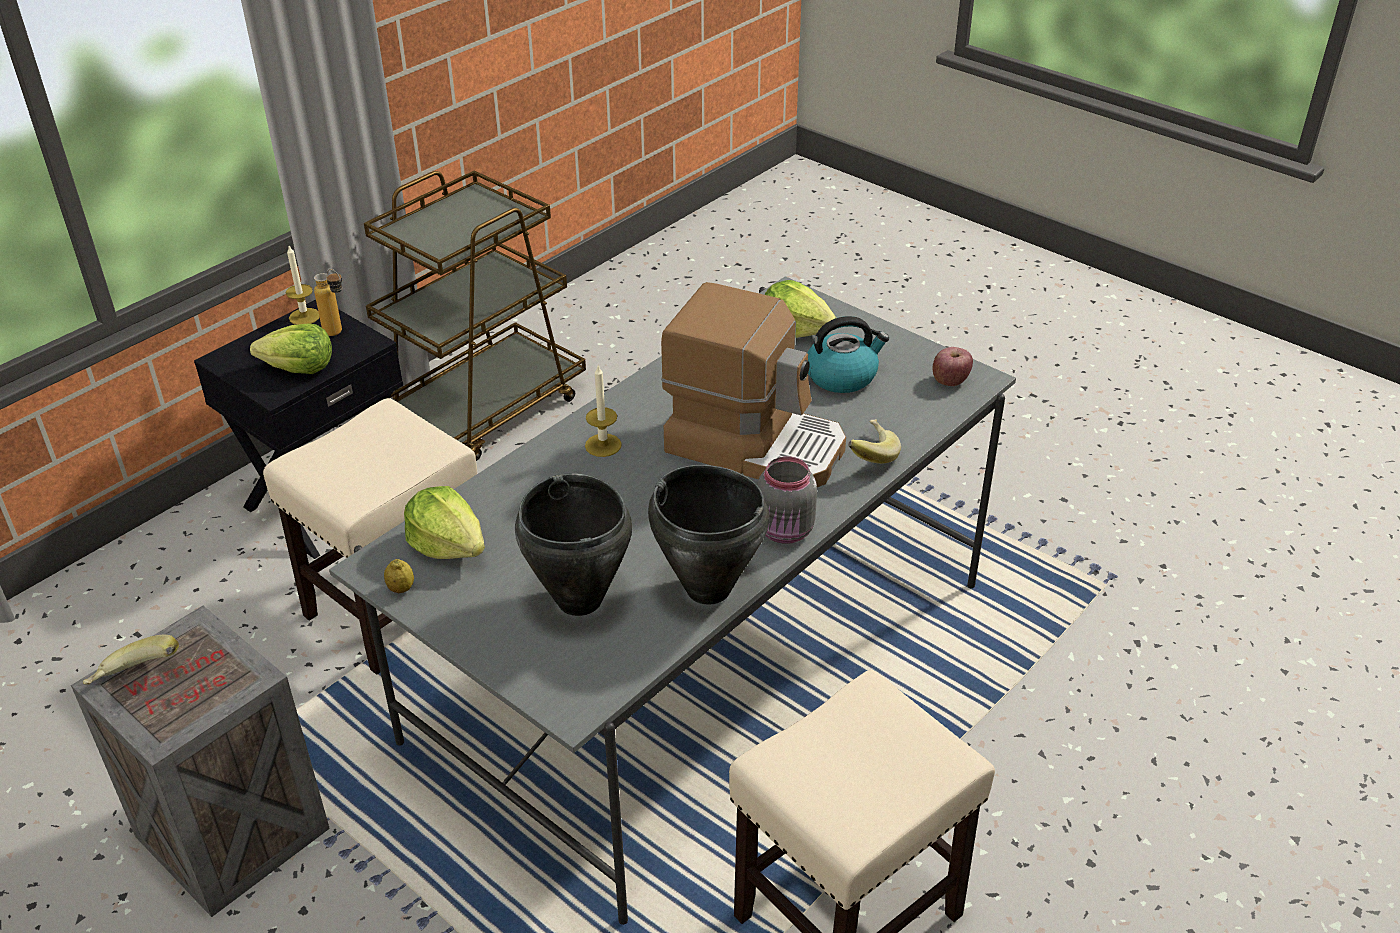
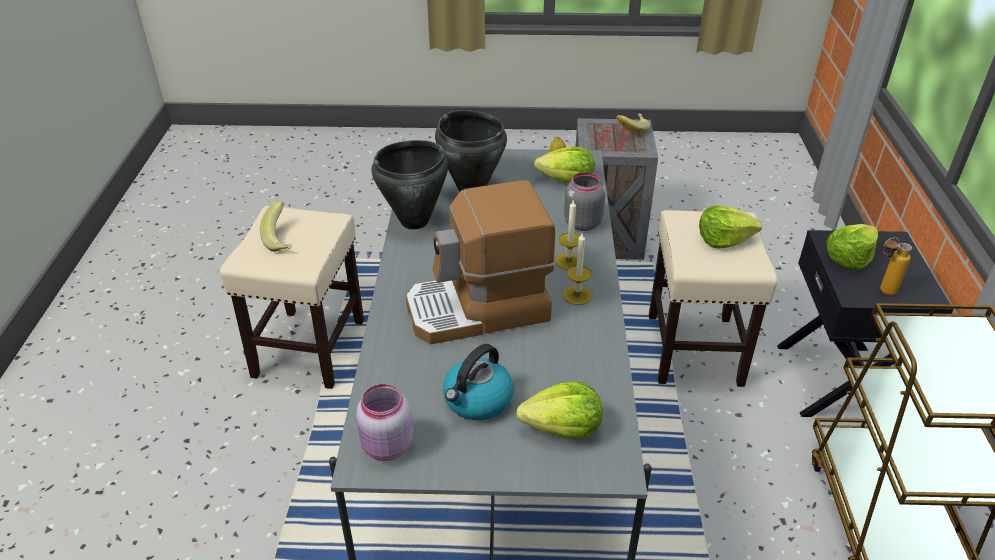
camera: 140 degrees right, 0 degrees up
candle [286,246,319,325] -> candle moved to [563,232,592,305]
grey jar [757,456,817,544] -> grey jar moved to [564,172,605,231]
banana [848,420,901,464] -> banana moved to [260,201,292,252]
apple [933,347,973,386] -> pink jar [356,384,413,461]
none -> lettuce [699,205,762,248]

